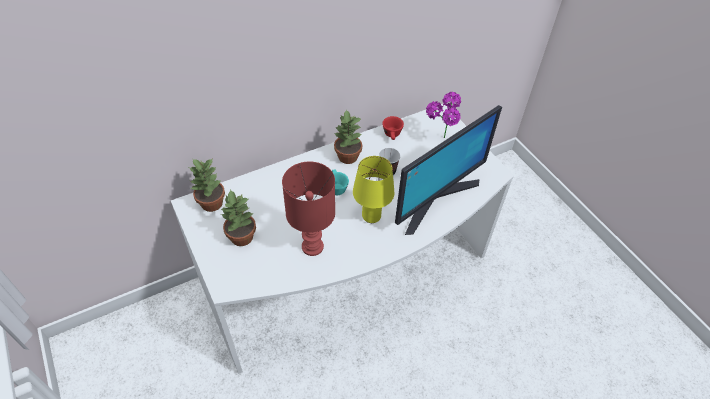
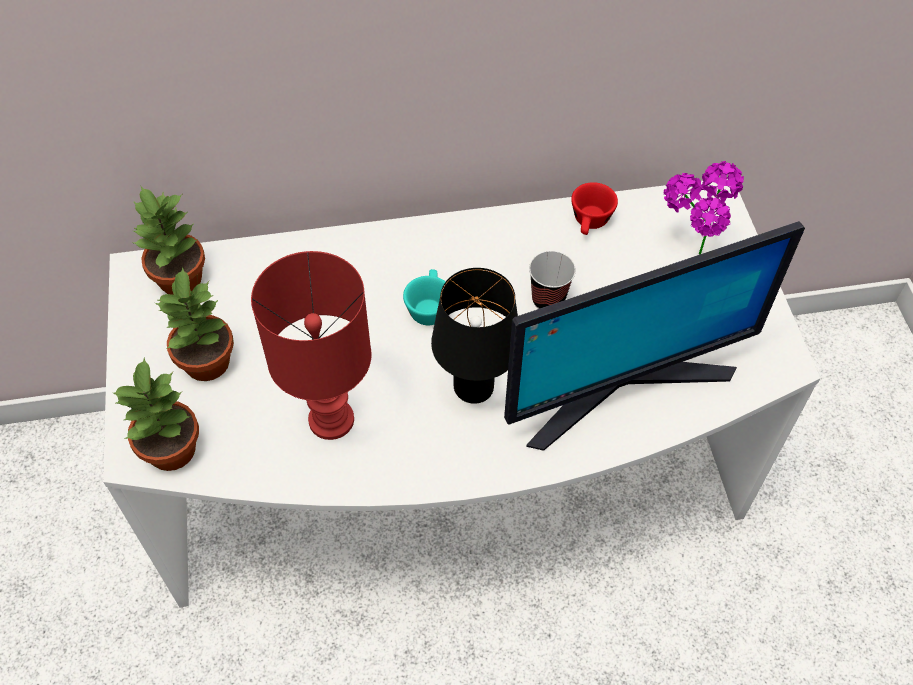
camera: 20 degrees right, 5 degrees up
potted plant [334,110,362,164] -> potted plant moved to [113,358,199,471]
yellow table lamp [353,156,394,223] -> black table lamp [431,268,518,404]

